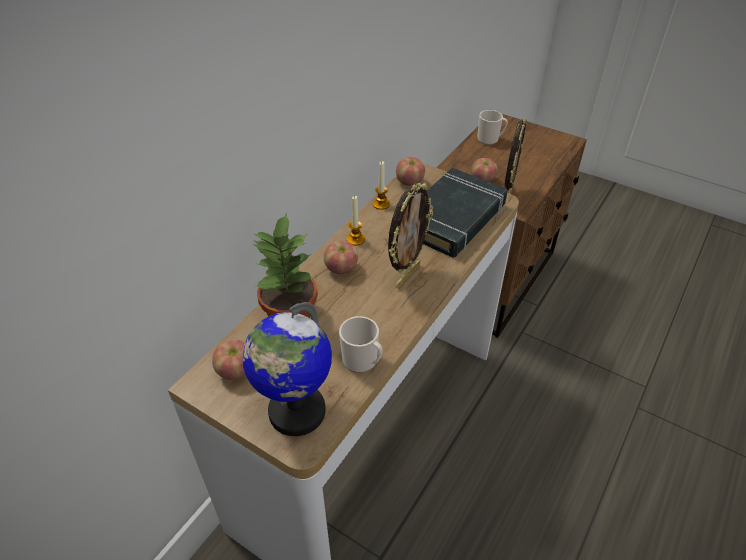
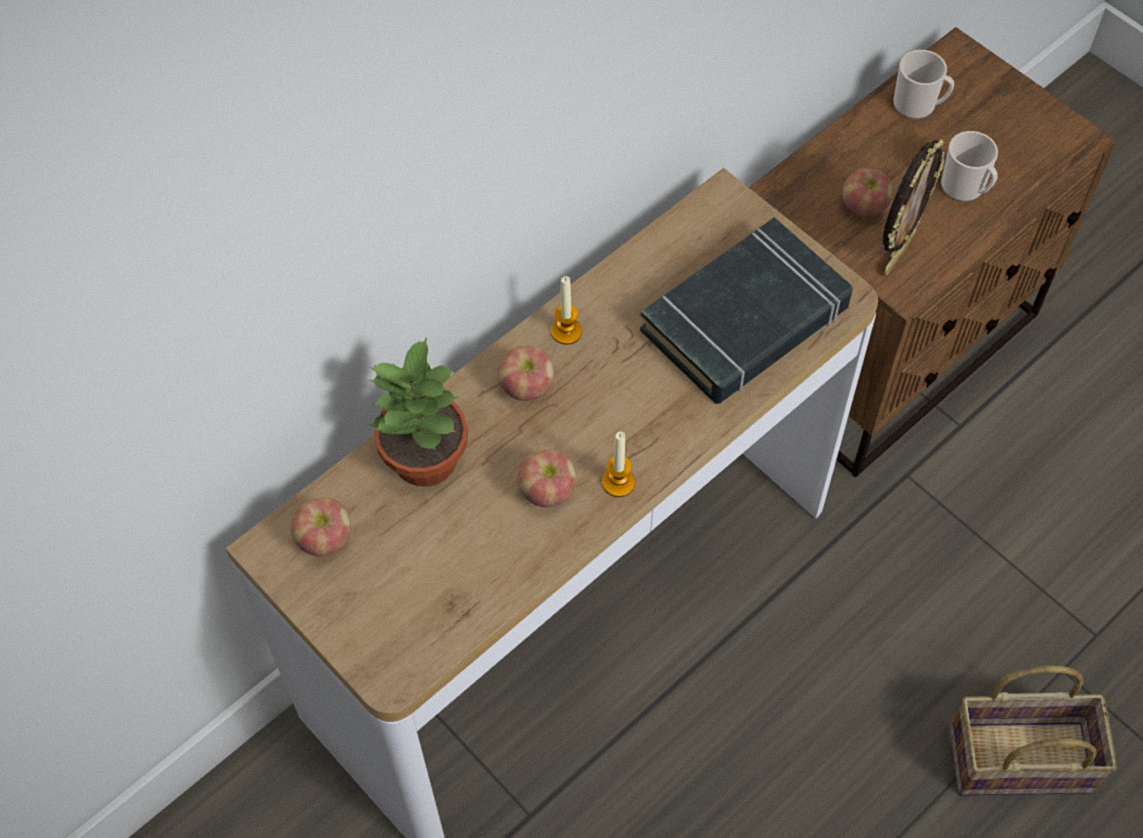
camera: 15 degrees right, 15 degrees up
globe [242,302,332,436] -> none
mug [339,316,383,373] -> mug moved to [941,131,998,202]
candle [373,161,390,210] -> candle moved to [602,431,635,497]
picture frame [388,183,433,289] -> none
apple [396,157,425,186] -> apple moved to [517,450,576,507]
none -> basket [949,665,1118,796]

